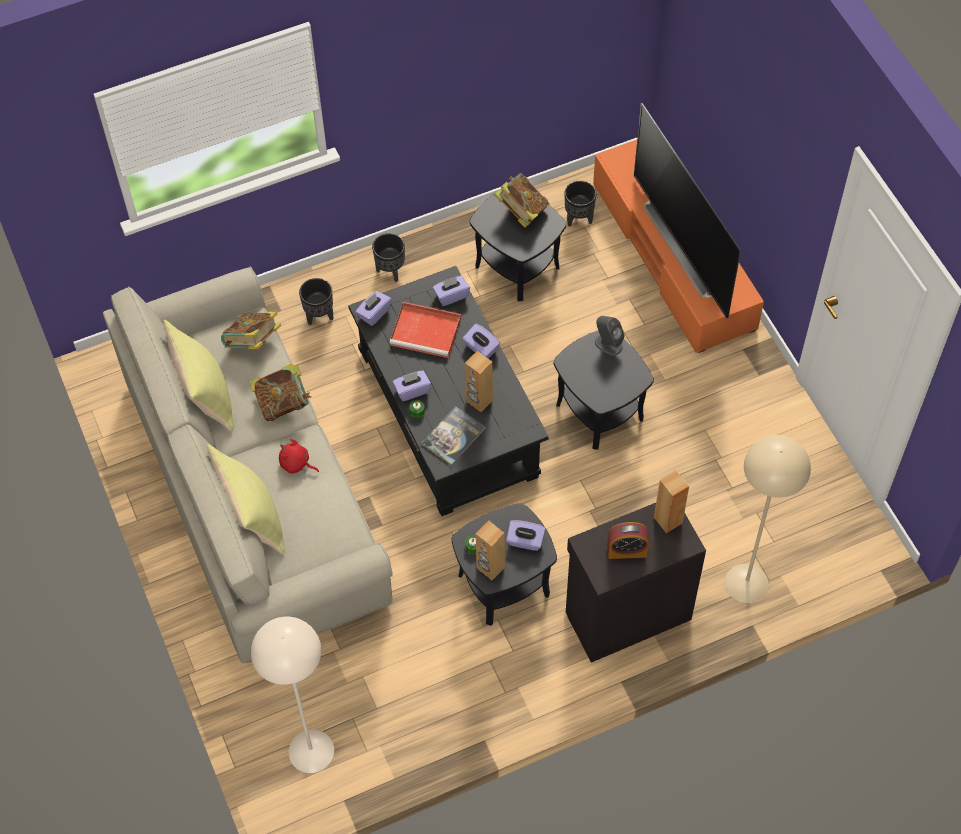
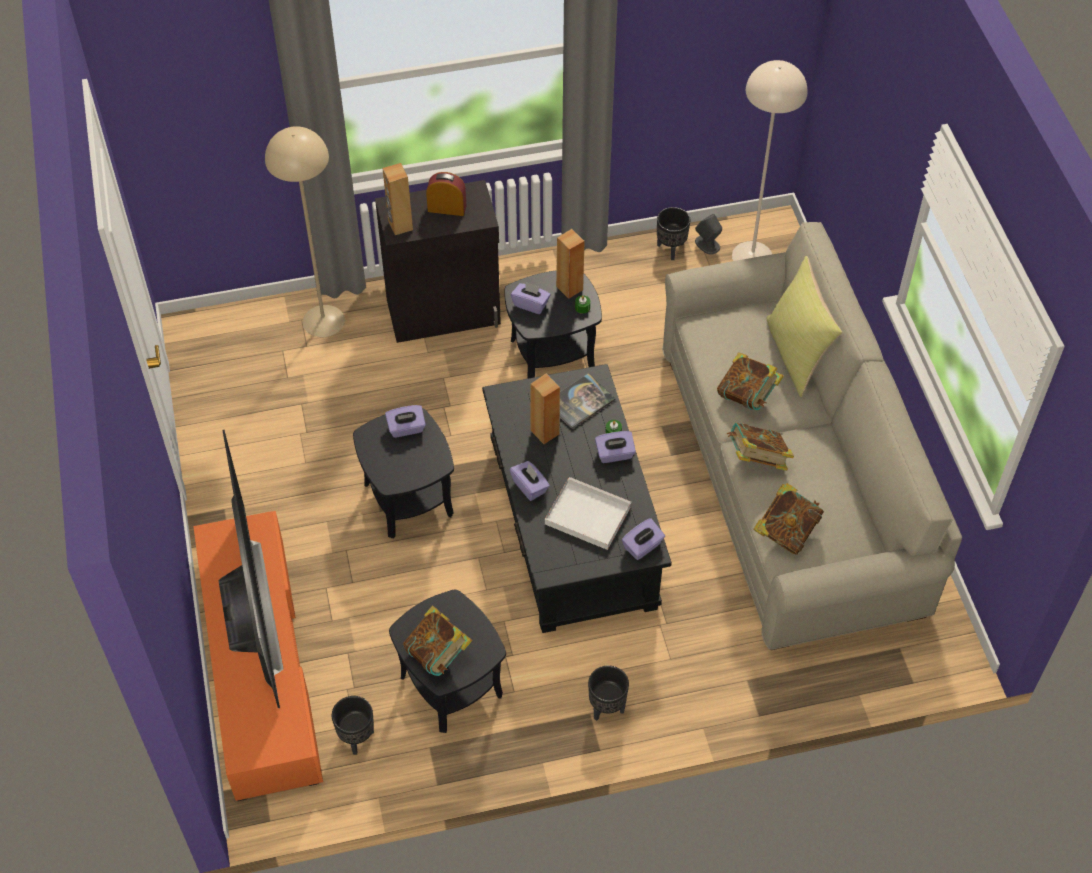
camera: 170 degrees left, 5 degrees down
yellow pillow [163,320,233,431] -> none
red plush toy [279,439,319,474] -> book [717,352,784,410]
black planter [299,278,333,325] -> black planter moved to [657,207,690,260]
red tray [390,302,461,358] -> white tray [545,477,632,550]
purple tissue box [433,276,470,306] -> purple tissue box moved to [385,405,426,438]
grey speaker [595,316,625,356] -> grey speaker moved to [695,214,722,255]

